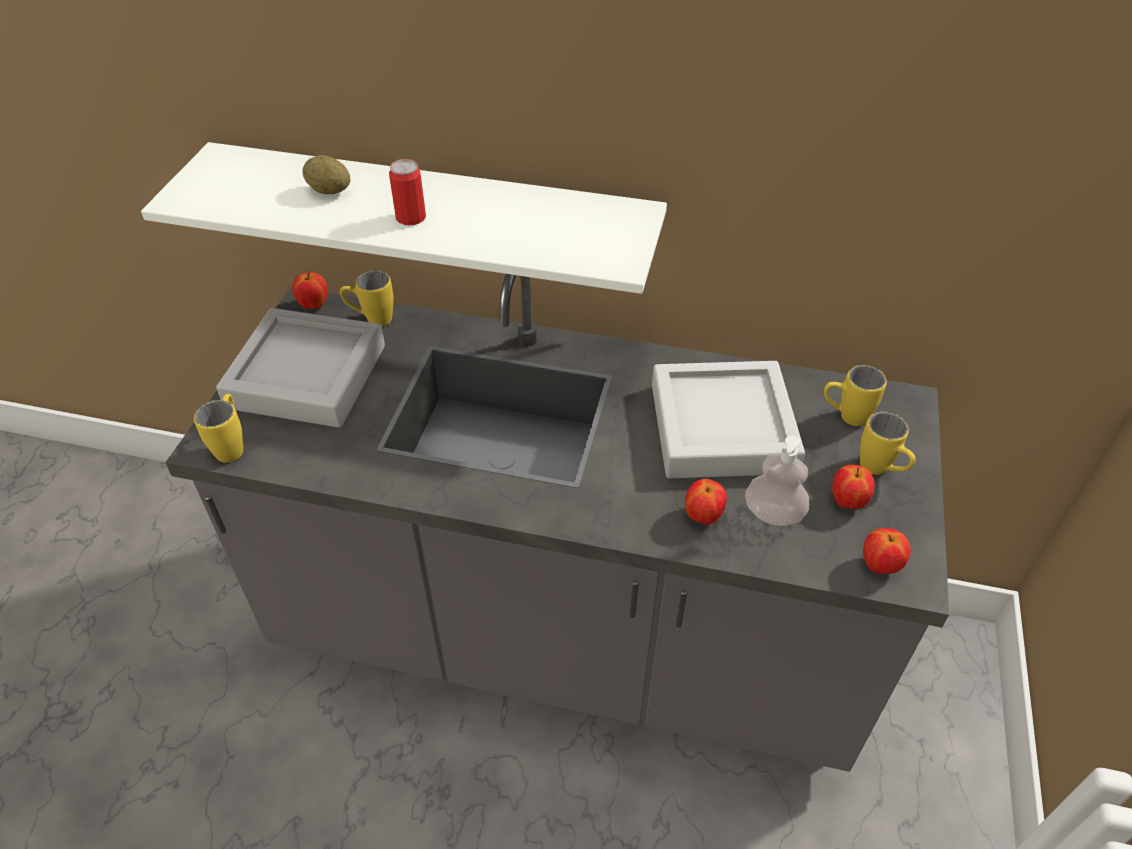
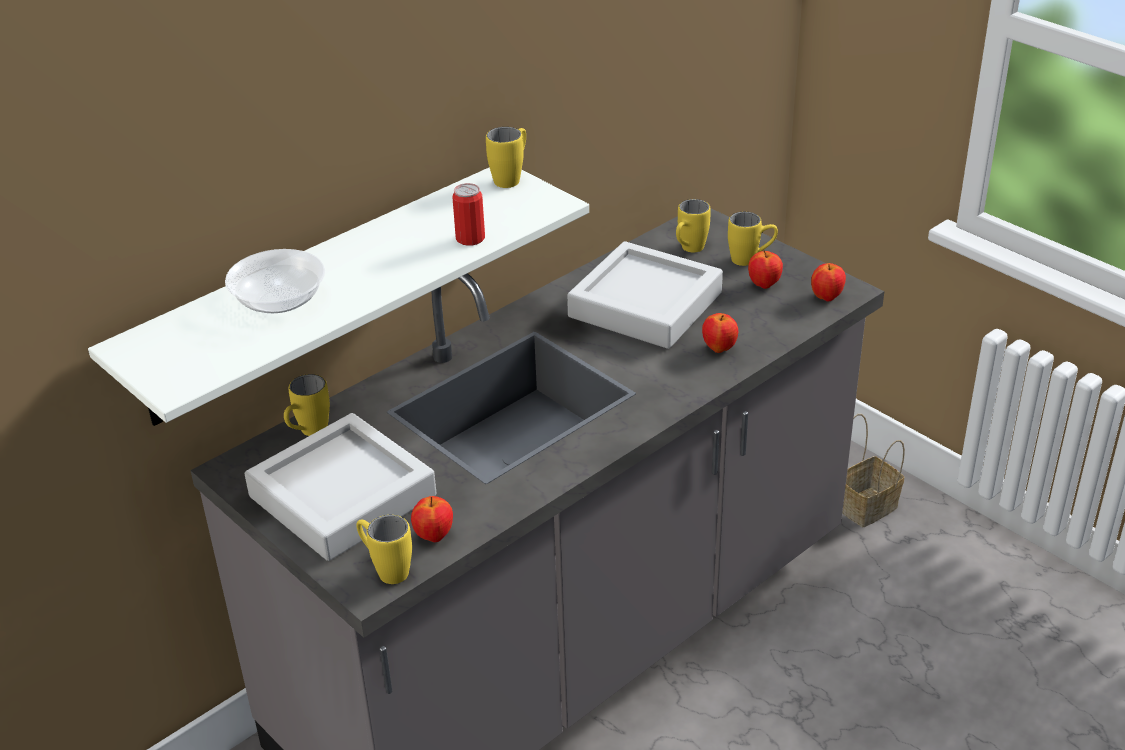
camera: 55 degrees left, 10 degrees down
apple [292,272,328,309] -> apple moved to [411,496,453,542]
potato [303,155,351,194] -> bowl [225,249,325,313]
can [389,159,426,226] -> can moved to [452,183,485,246]
soap dispenser [745,435,809,526] -> none
none -> yellow mug [486,127,526,188]
none -> basket [842,414,905,527]

